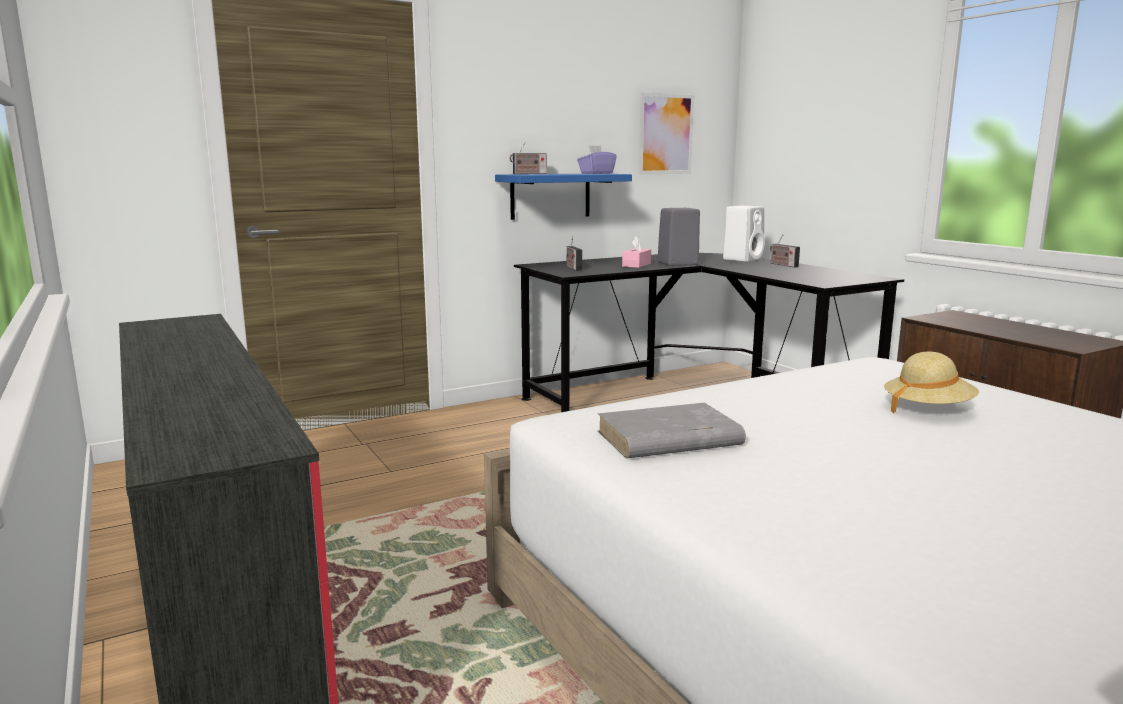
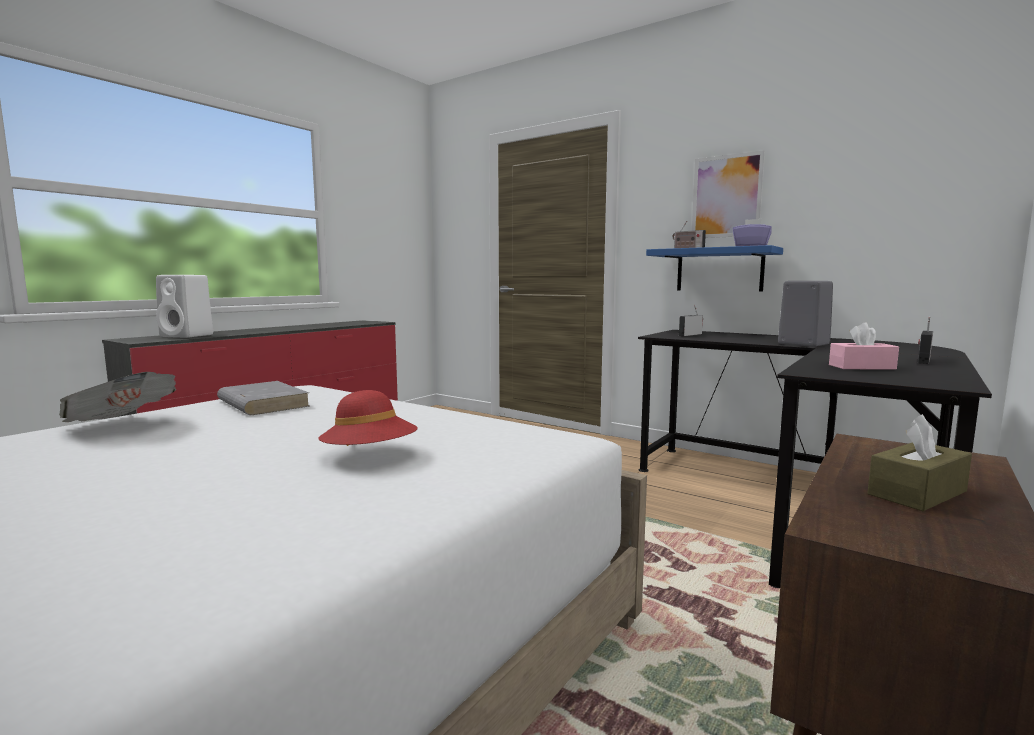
camera: 65 degrees right, 5 degrees down
pink tissue box [622,236,651,268] -> pink tissue box moved to [829,322,899,370]
picture [639,93,694,174] -> picture moved to [692,150,765,238]
white speaker [723,206,765,262] -> white speaker moved to [156,275,213,338]
beige hat [884,352,979,414] -> red hat [319,390,418,446]
none -> newspaper [59,372,176,422]
none -> brown tissue box [868,414,972,511]

